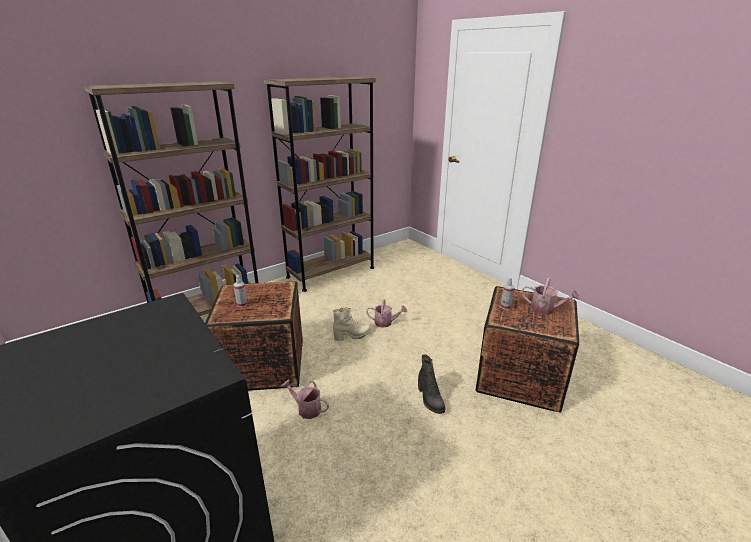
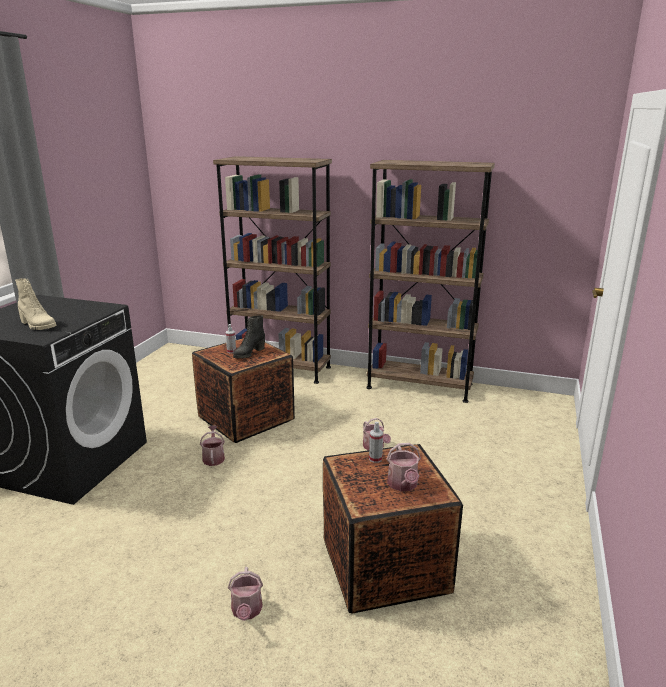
camera: 55 degrees right, 5 degrees down
beige boot [333,308,371,341] -> beige boot moved to [15,279,56,330]
black boot [418,354,445,414] -> black boot moved to [233,315,265,358]
none -> watering can [228,567,263,621]

